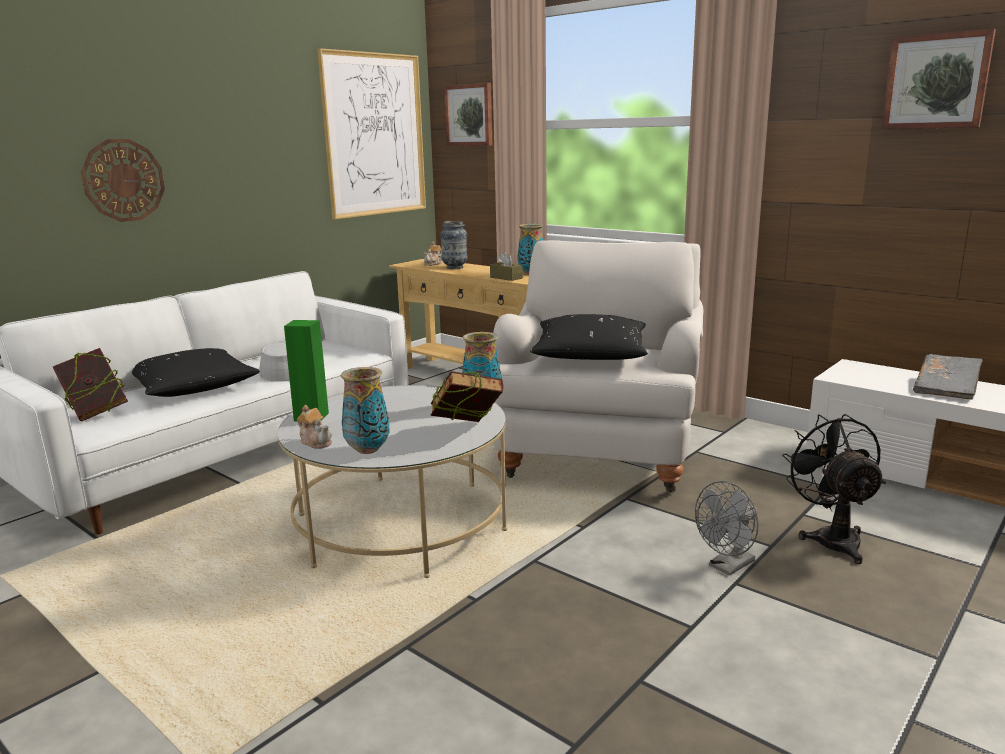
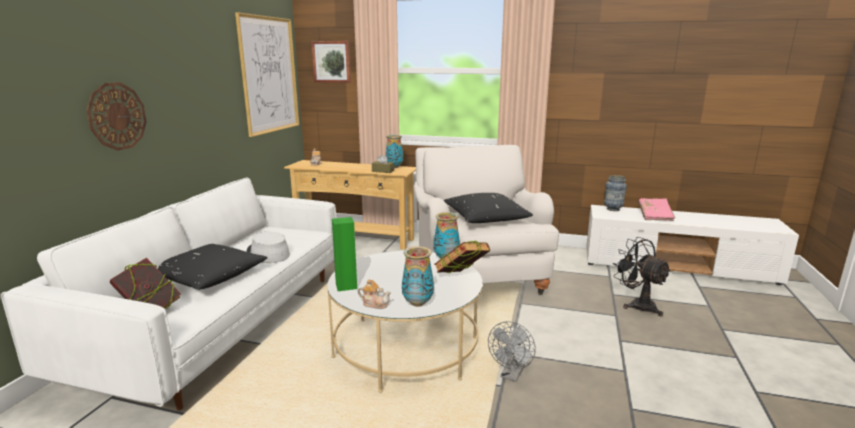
camera: 25 degrees left, 0 degrees up
vase [440,221,467,269] -> vase moved to [604,175,627,211]
grey fan [695,481,759,576] -> grey fan moved to [488,321,536,382]
picture [882,29,996,129] -> none
grey book [913,354,982,400] -> pink book [638,198,675,221]

